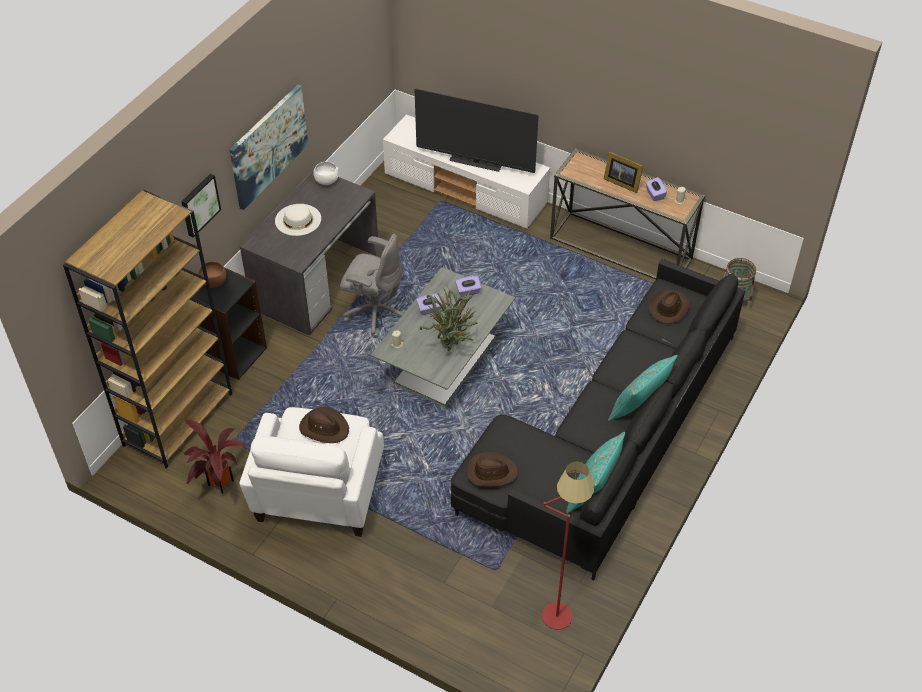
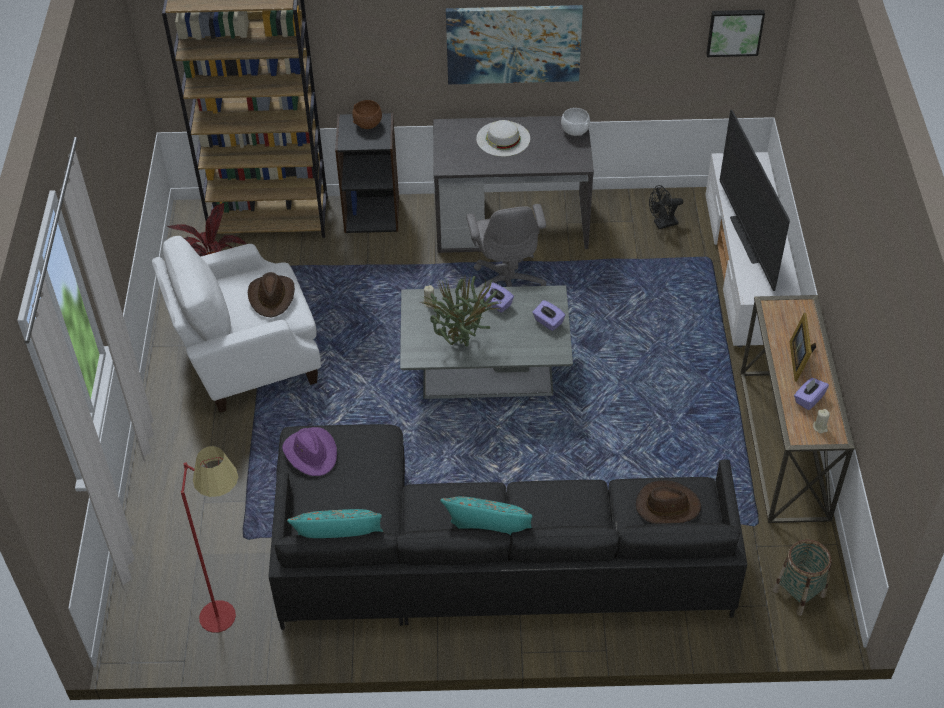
camera: 60 degrees right, 0 degrees up
picture [181,174,221,238] -> picture moved to [706,10,765,57]
brown hat [466,452,519,487] -> purple hat [282,427,337,476]
none -> black fan [649,185,683,229]

